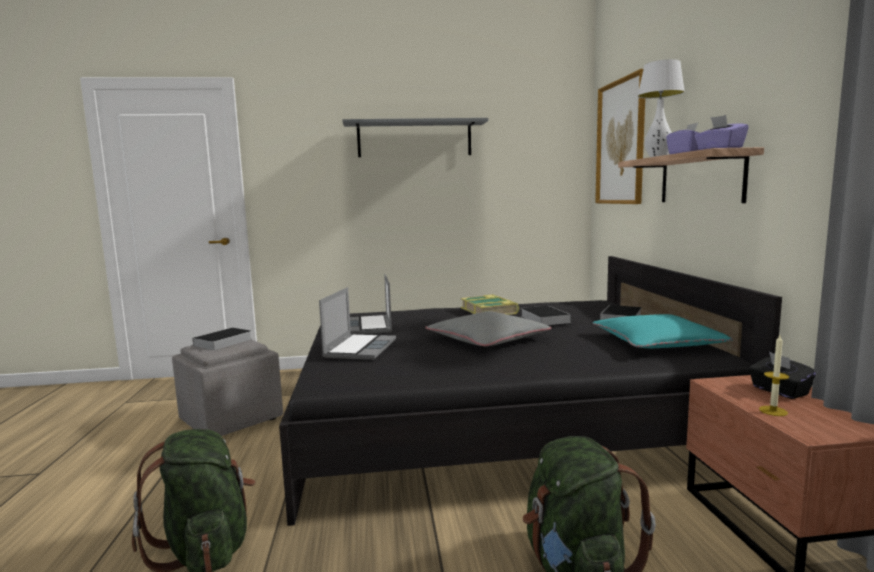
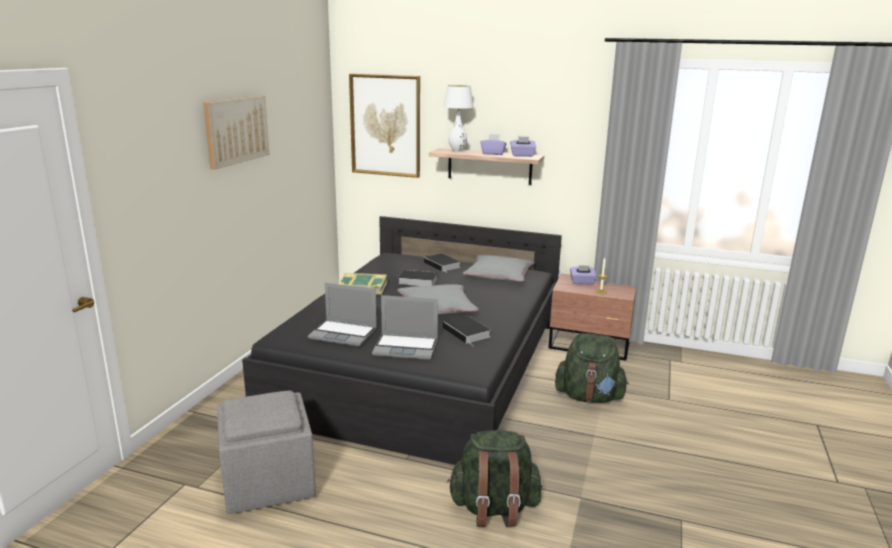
camera: 65 degrees left, 10 degrees up
book [187,328,251,350] -> book moved to [443,316,491,346]
laptop [319,287,396,360] -> laptop turned 150 degrees clockwise [372,295,438,360]
grey shelf [342,118,488,157] -> picture [203,95,269,169]
turquoise pillow [593,314,733,348] -> grey pillow [463,255,534,282]
black tissue box [748,352,816,399] -> purple tissue box [570,265,596,284]

